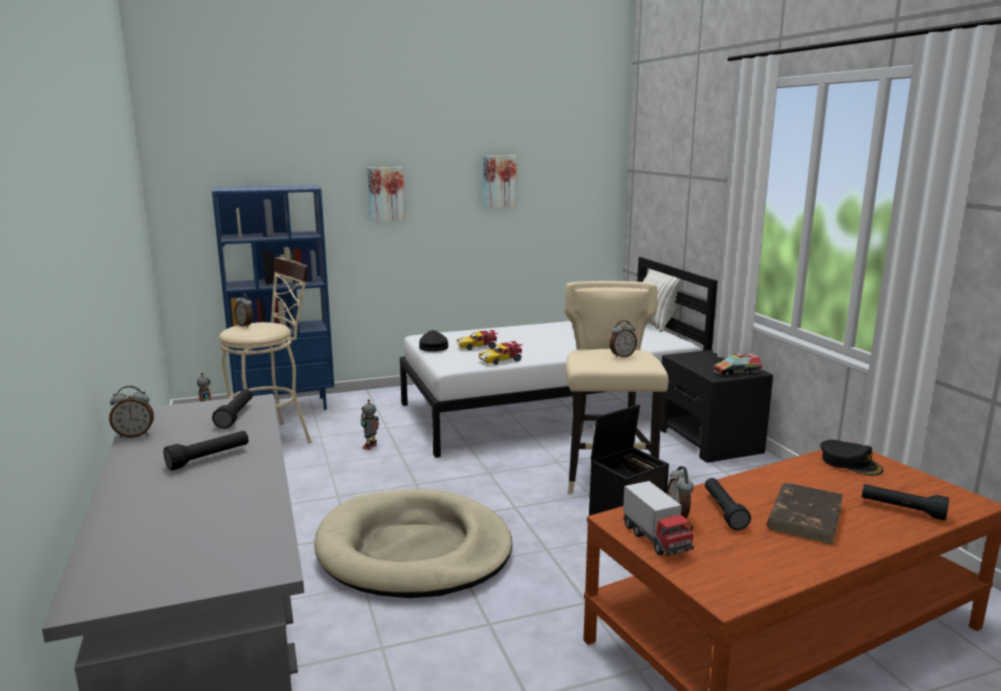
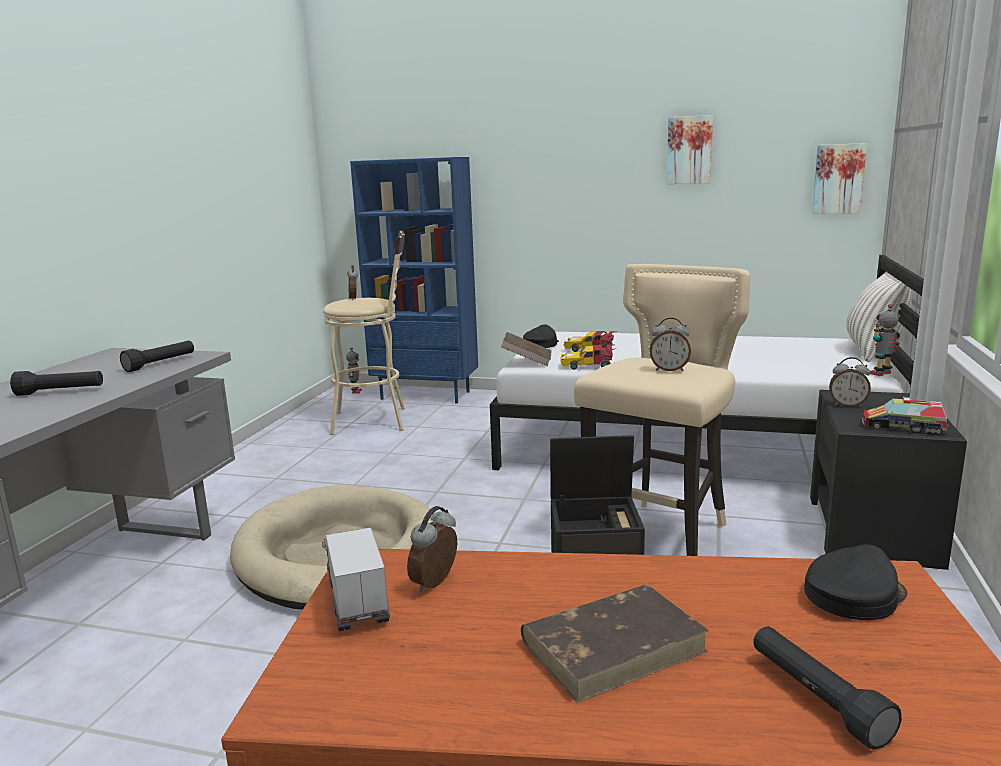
camera: 35 degrees right, 0 degrees up
alarm clock [109,386,154,438] -> alarm clock moved to [829,357,871,407]
toy robot [361,399,379,450] -> toy robot moved to [870,304,900,376]
picture [367,167,405,222] -> picture moved to [812,143,867,214]
toy truck [623,481,694,556] -> toy truck turned 150 degrees clockwise [322,527,390,631]
black flashlight [705,478,751,530] -> none
black cap [820,440,884,476] -> black cap turned 120 degrees counterclockwise [804,544,907,620]
none -> brown book [501,332,552,366]

